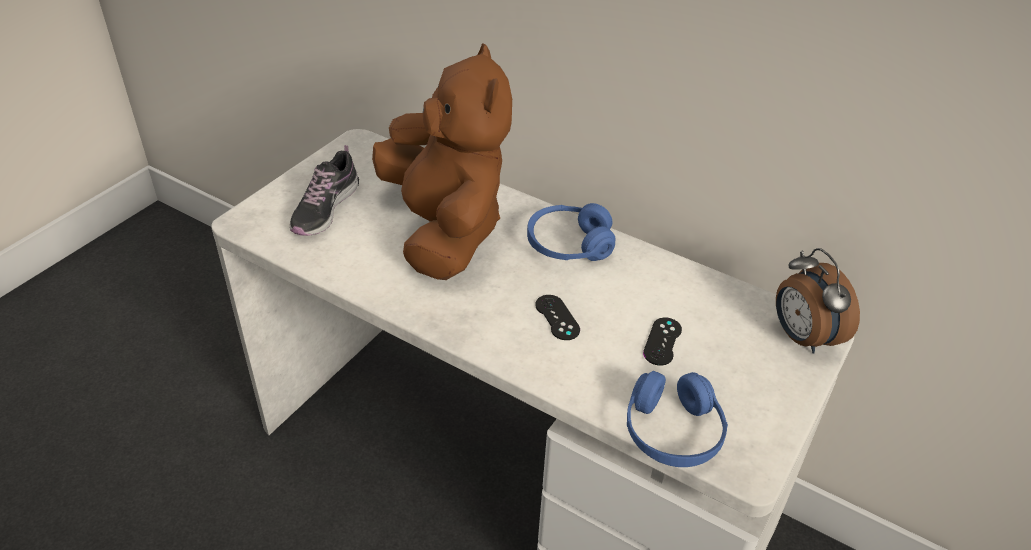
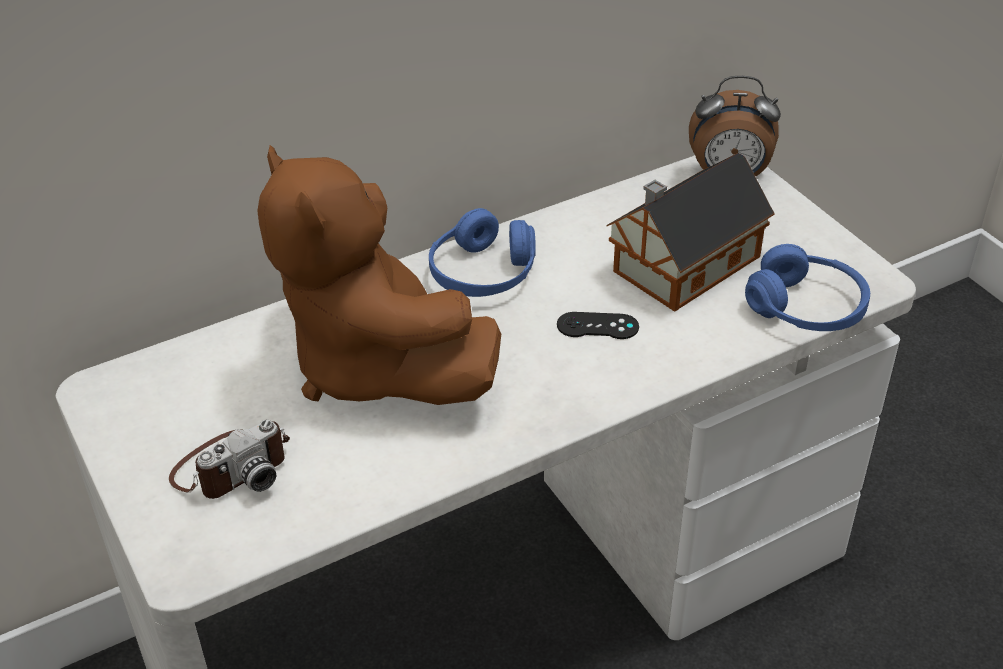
camera: 60 degrees left, 0 degrees up
shoe [290,145,359,236] -> camera [169,420,290,499]
brown plush toy [372,43,512,280] -> brown plush toy turned 135 degrees counterclockwise [258,145,501,405]
black game controller [643,318,682,366] -> toy house [606,153,774,312]

